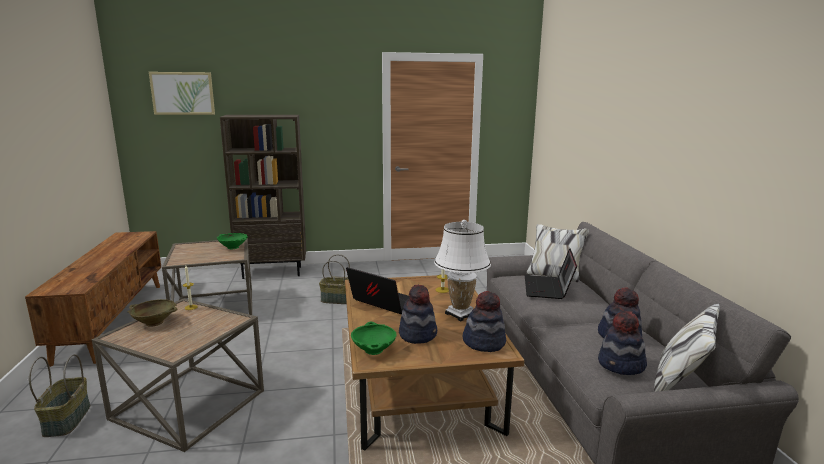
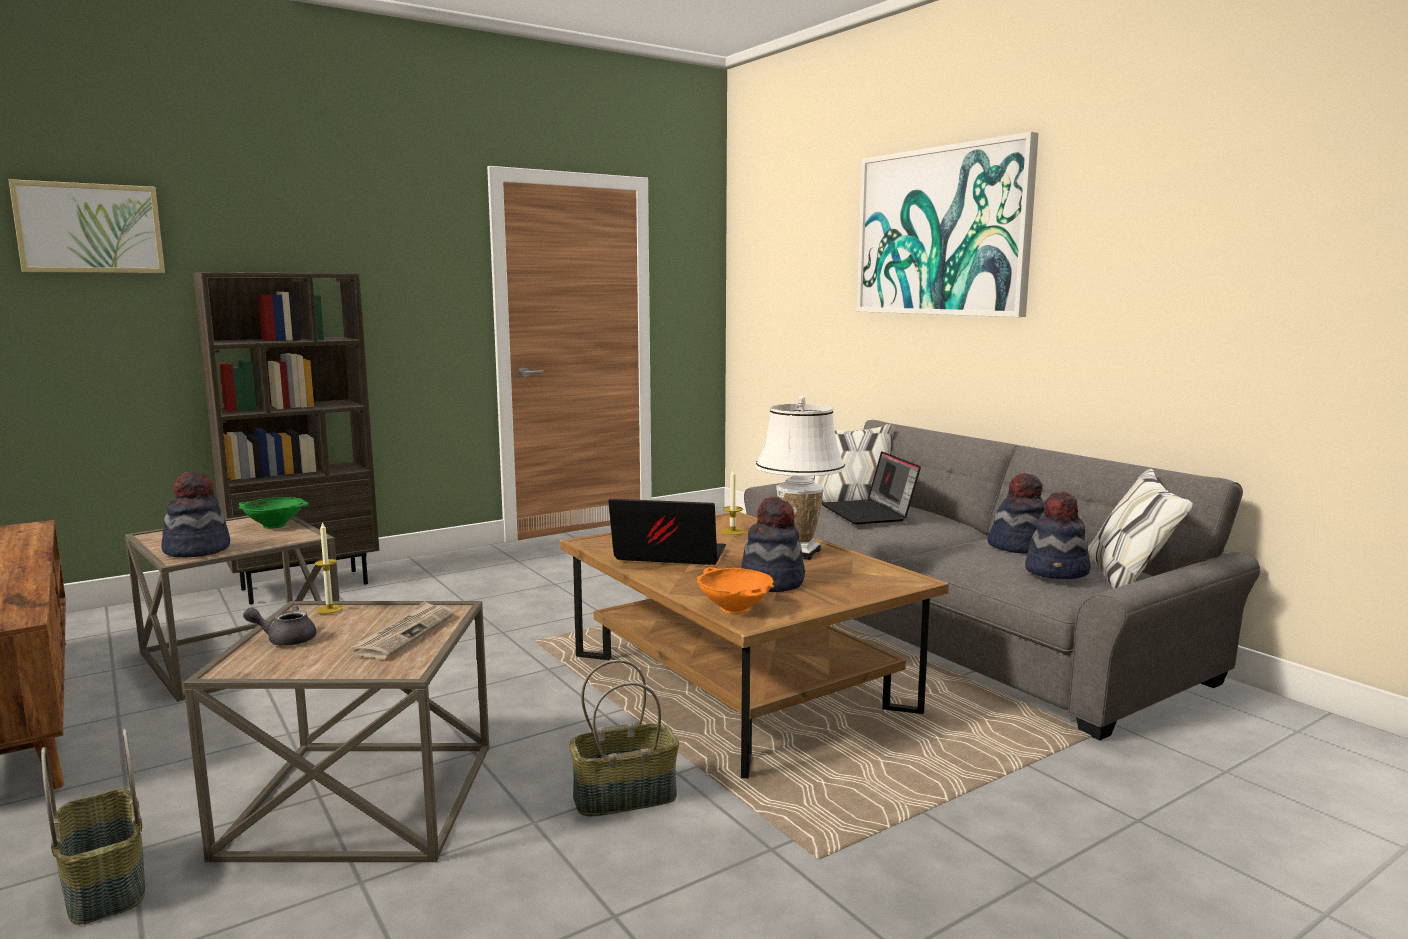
camera: 25 degrees left, 5 degrees down
beige bowl [127,299,177,327] -> grey teapot [243,605,316,646]
basket [319,254,350,304] -> basket moved to [569,660,679,817]
green bowl [351,321,397,355] -> orange bowl [697,567,774,614]
hat [463,291,506,352] -> hat moved to [161,472,230,557]
none -> newspaper [350,601,454,659]
none -> picture [857,132,1039,317]

